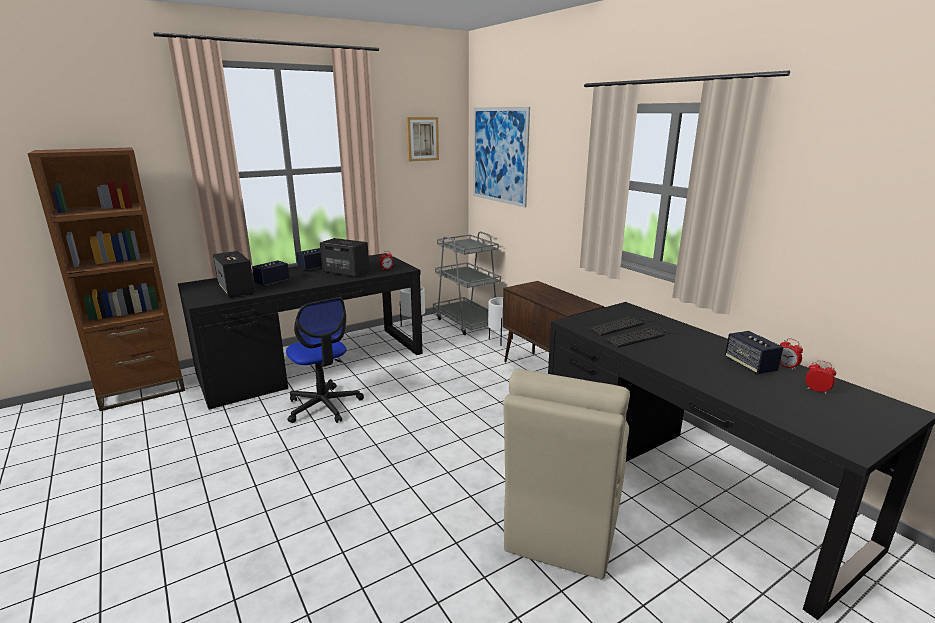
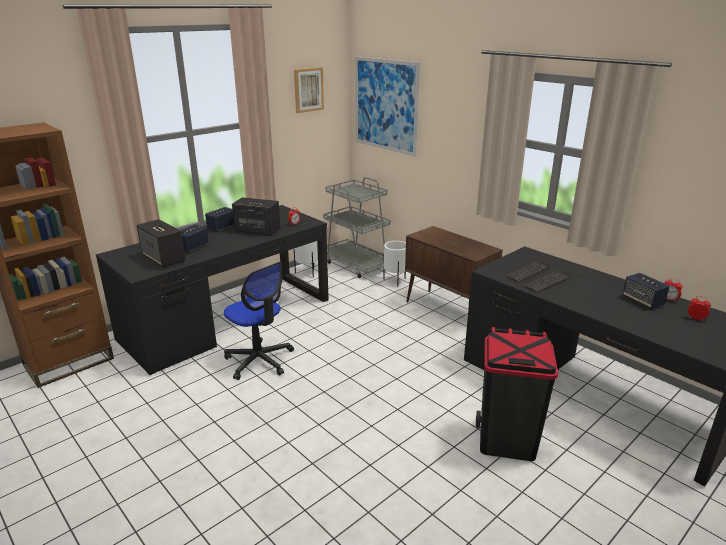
camera: 10 degrees left, 5 degrees up
beige chair [503,369,630,579] -> black trash can [476,327,558,461]

